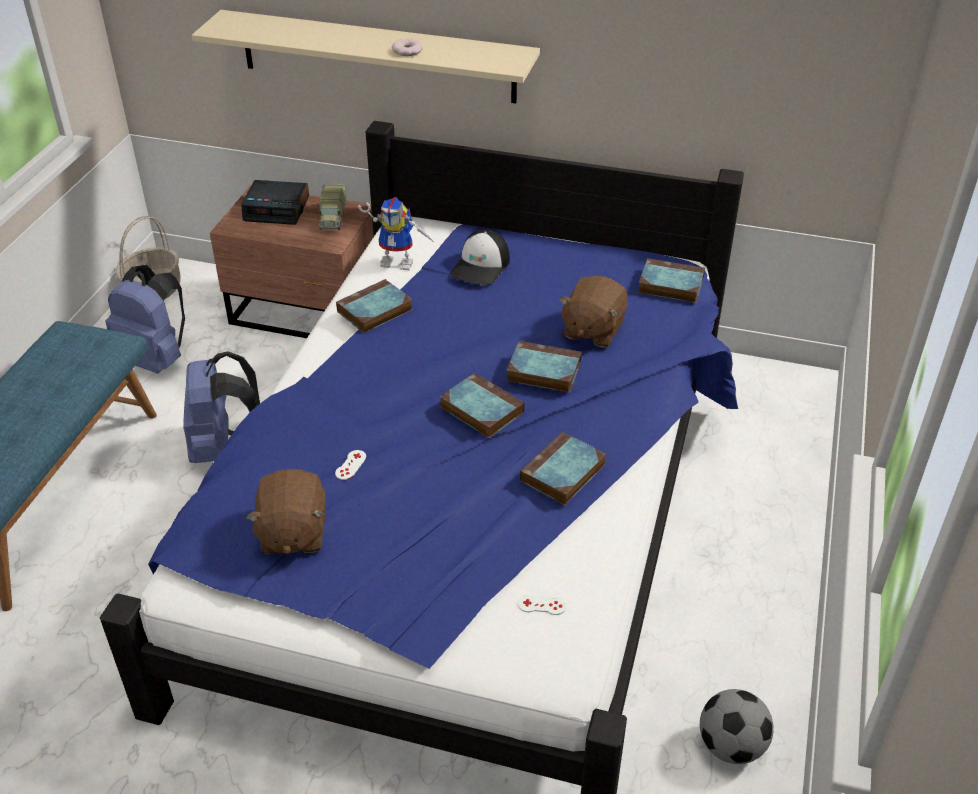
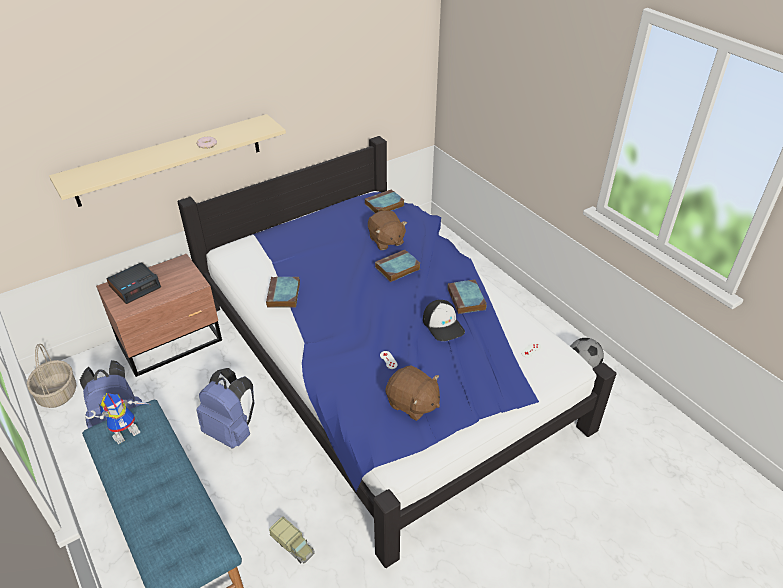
camera: 50 degrees left, 0 degrees up
toy truck [319,184,347,230] -> toy truck moved to [269,517,315,563]
toy robot [358,197,435,270] -> toy robot moved to [85,393,148,444]
book [440,373,525,438] -> none
cap [450,229,510,285] -> cap moved to [423,300,465,341]

